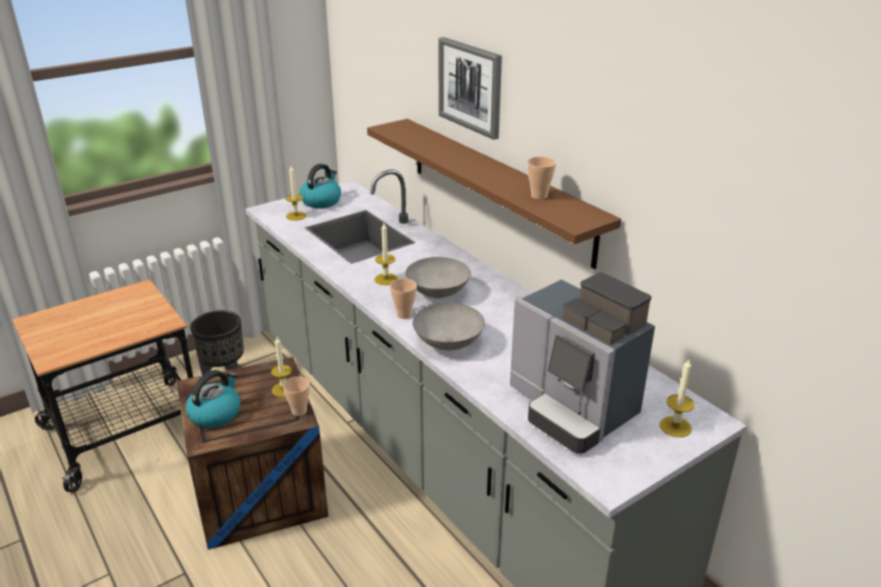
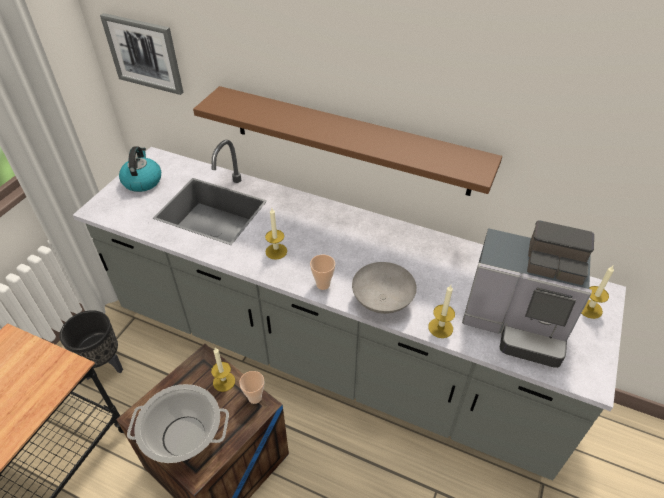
camera: 30 degrees left, 15 degrees up
kettle [186,370,240,428] -> cooking pot [127,384,229,463]
candle [286,166,306,221] -> candle moved to [428,285,455,338]
grey bowl [406,257,471,298] -> none
picture [439,37,502,140] -> picture moved to [100,13,183,95]
cup [527,157,556,200] -> none

